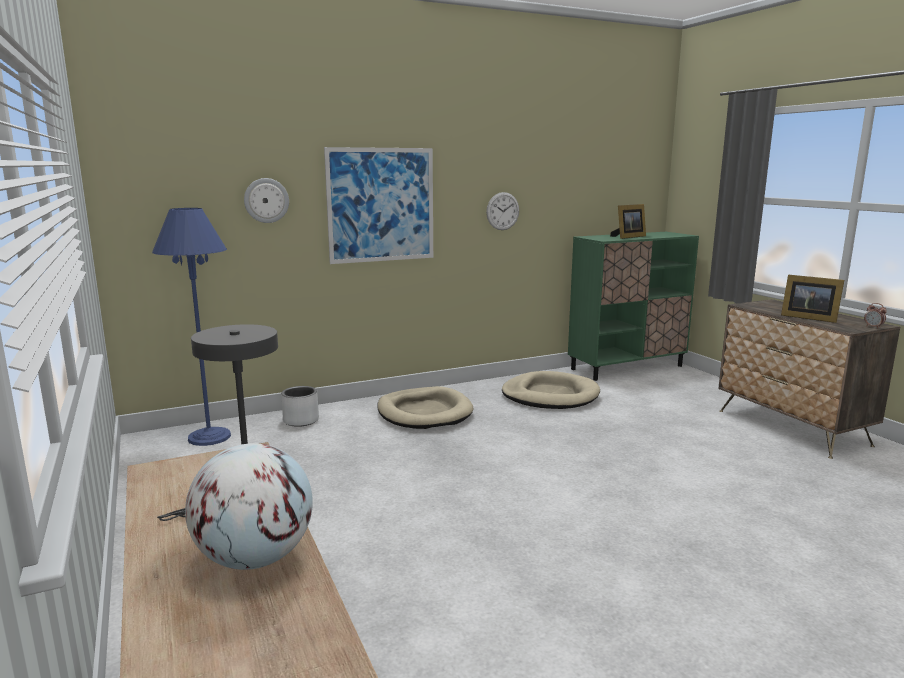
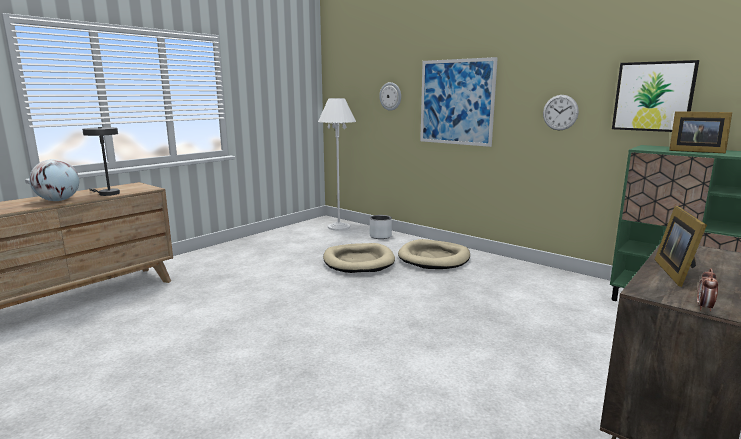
camera: 65 degrees right, 0 degrees up
blue floor lamp [152,208,231,446] -> white floor lamp [318,98,356,231]
beige dog bed [502,371,600,409] -> beige dog bed moved to [323,243,395,273]
none -> picture [612,60,699,132]

